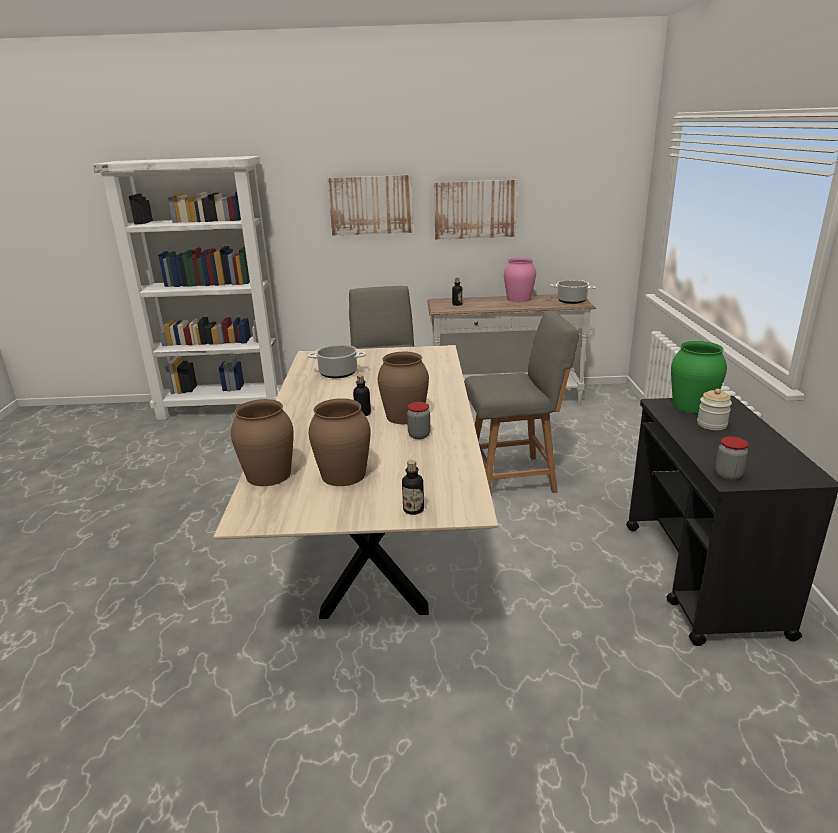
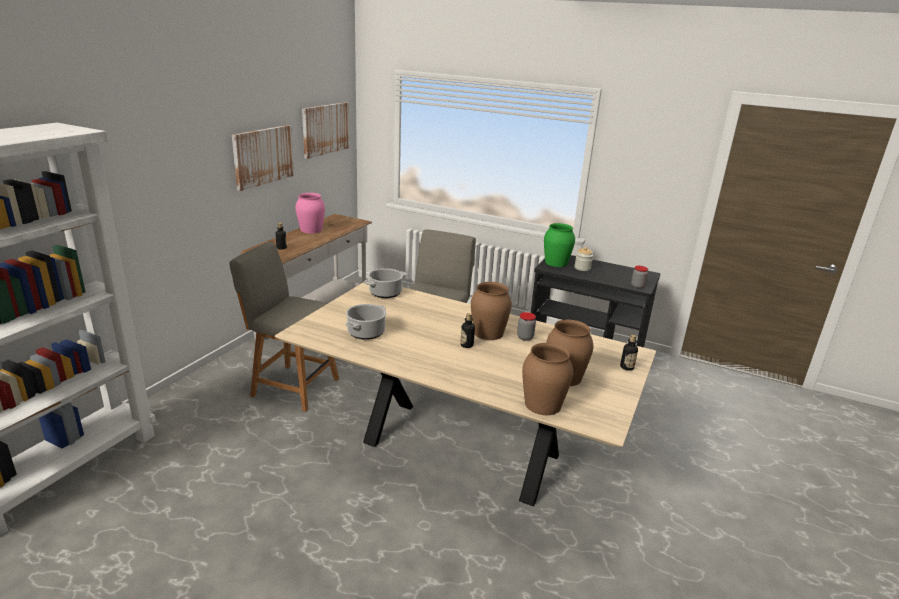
camera: 65 degrees left, 0 degrees up
picture [327,175,413,236] -> picture moved to [302,102,349,159]
cooking pot [550,280,596,304] -> cooking pot moved to [364,268,407,298]

